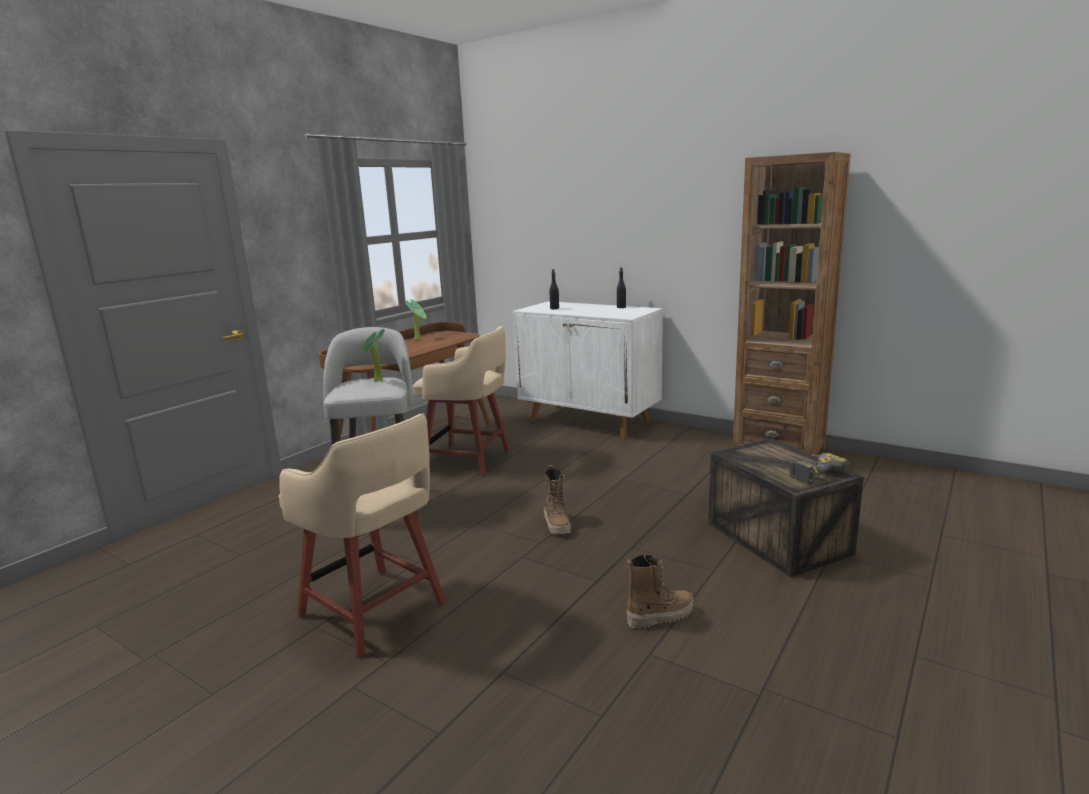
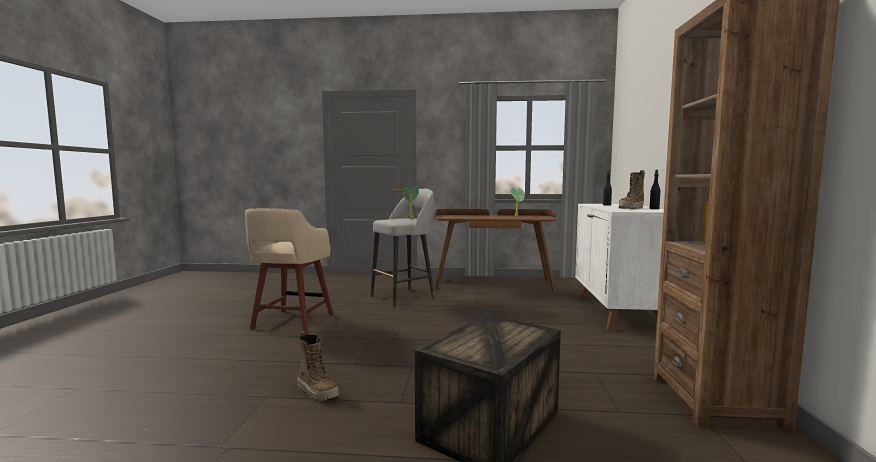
camera: 60 degrees right, 10 degrees down
beige stool [413,326,510,476] -> none
boot [544,465,571,535] -> boot moved to [619,170,645,209]
power drill [789,453,849,484] -> none

